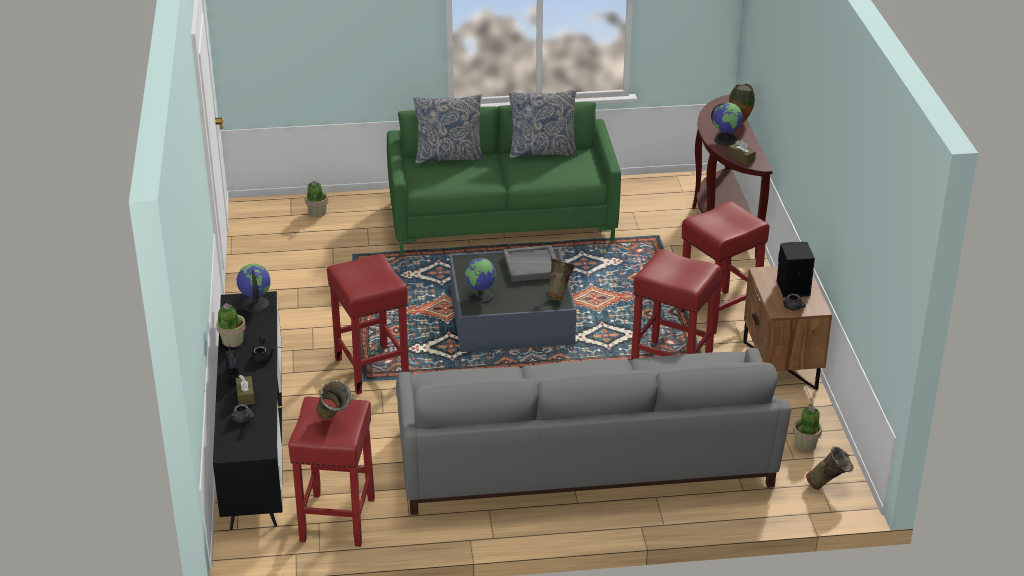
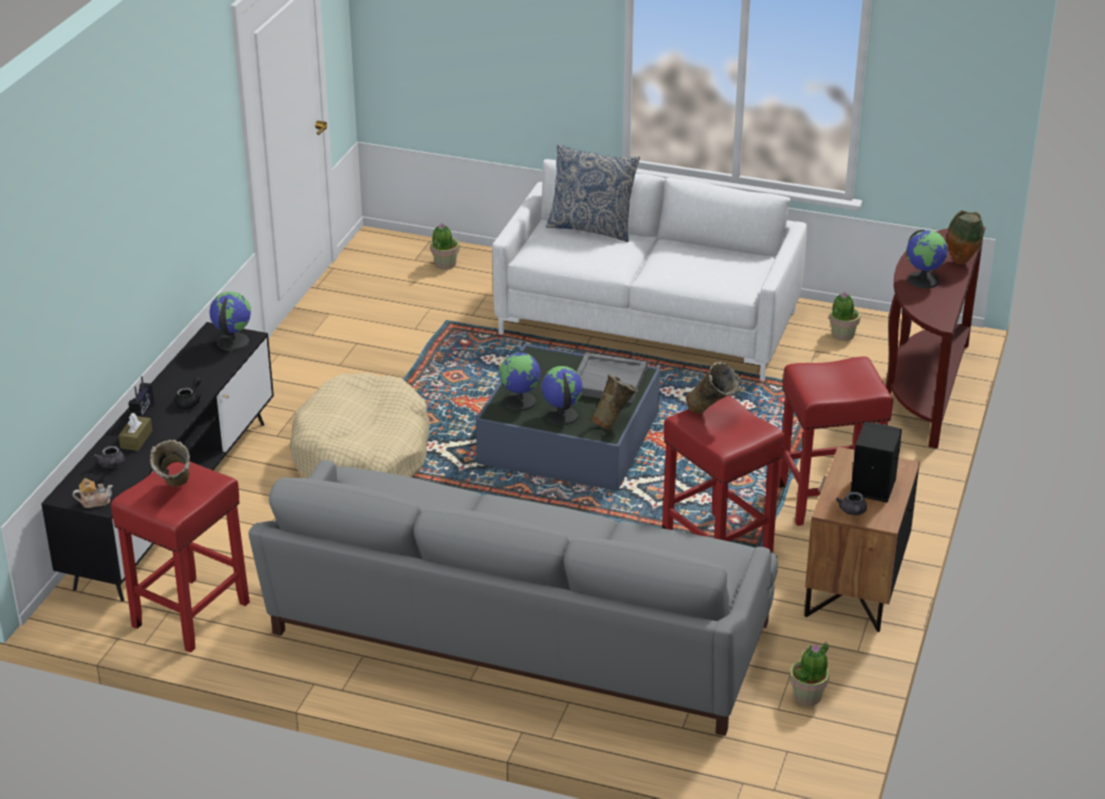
camera: 25 degrees right, 0 degrees up
potted plant [216,303,246,347] -> potted plant moved to [829,292,861,341]
red stool [327,254,409,395] -> beige dog bed [289,373,430,478]
green sofa [387,102,621,255] -> white sofa [493,159,807,381]
pillow [509,89,578,158] -> none
brown tissue box [728,140,756,165] -> none
beige vase [806,446,854,490] -> beige vase moved to [686,362,741,414]
none -> teapot [73,478,113,508]
none -> globe [541,366,583,425]

